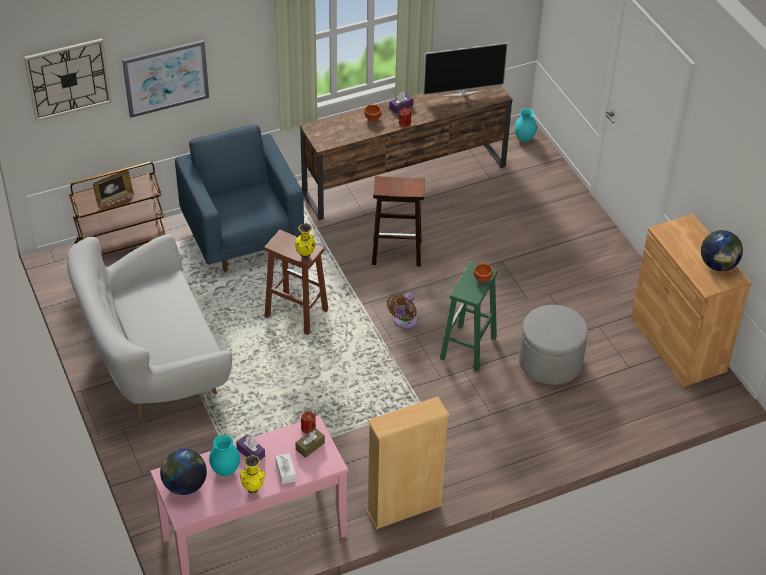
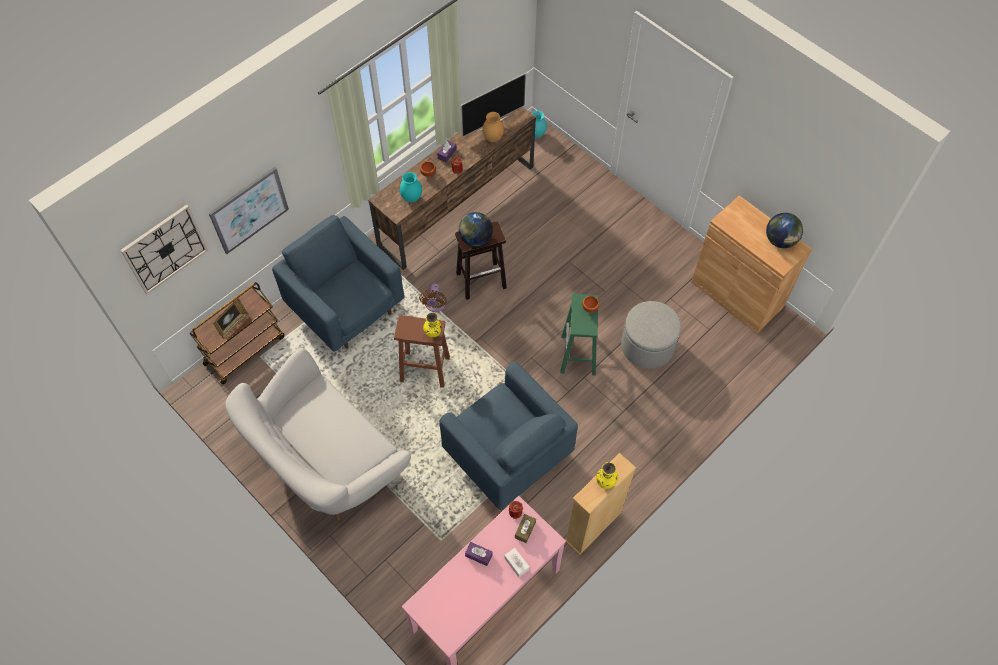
camera: 20 degrees left, 15 degrees up
globe [160,449,207,495] -> globe moved to [459,212,493,247]
turquoise vase [209,435,240,476] -> turquoise vase moved to [400,172,422,202]
yellow vase [240,455,265,494] -> yellow vase moved to [596,462,619,489]
brown fan [387,292,417,329] -> brown fan moved to [419,283,447,312]
none -> blue armchair [439,362,578,510]
none -> brown vase [482,112,504,142]

